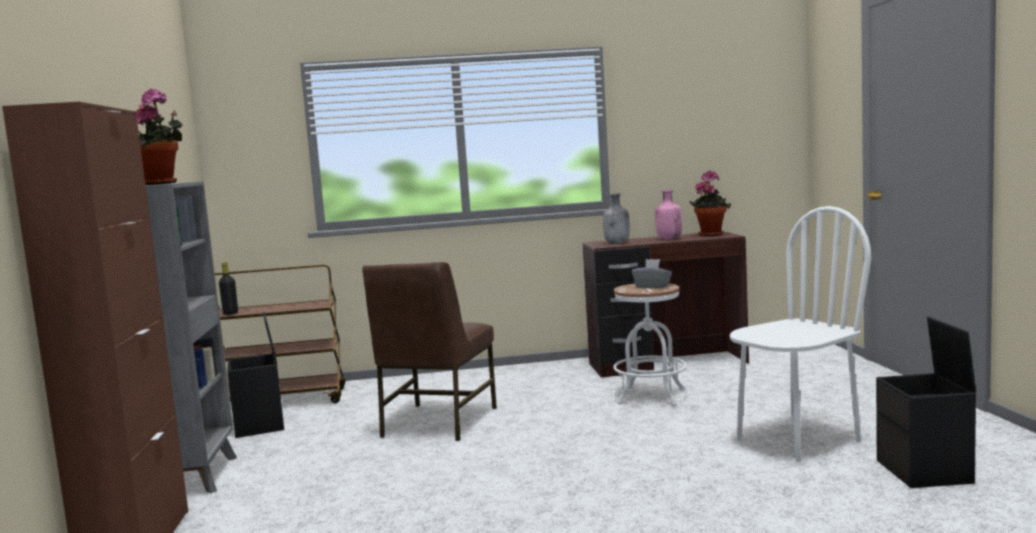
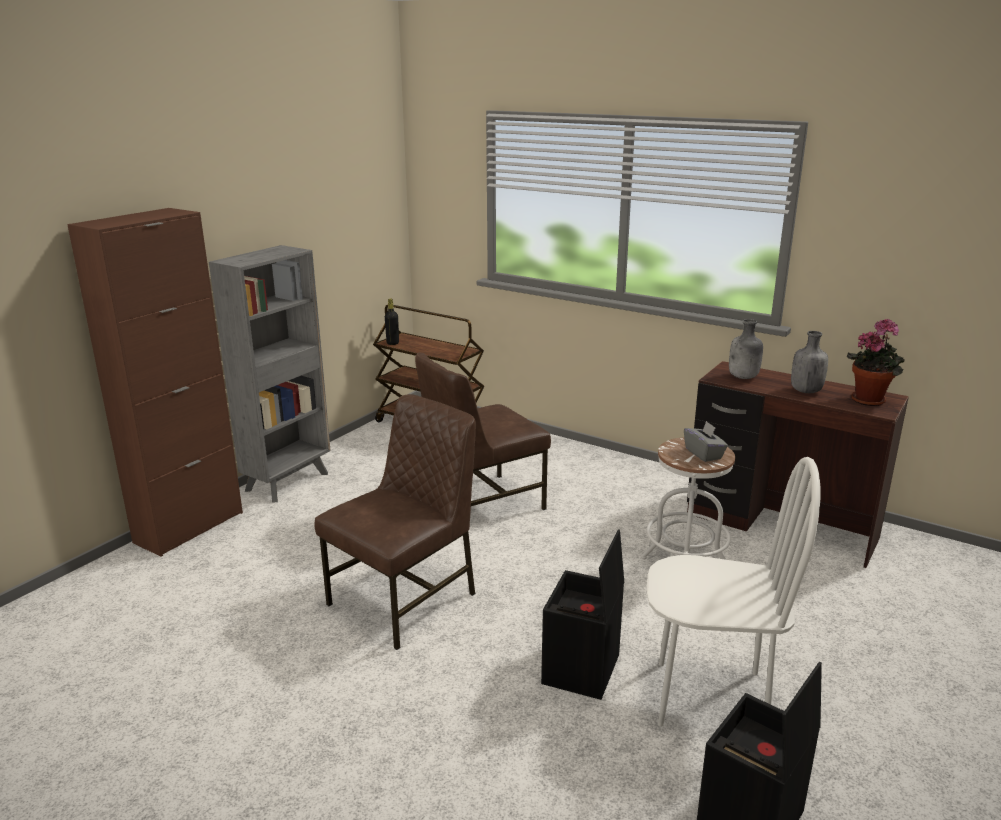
camera: 40 degrees right, 15 degrees up
potted plant [136,89,183,185] -> none
black storage box [227,312,284,438] -> black storage box moved to [541,529,624,700]
pink bottle [655,190,682,239] -> grey bottle [791,331,828,393]
none -> brown chair [315,394,476,650]

